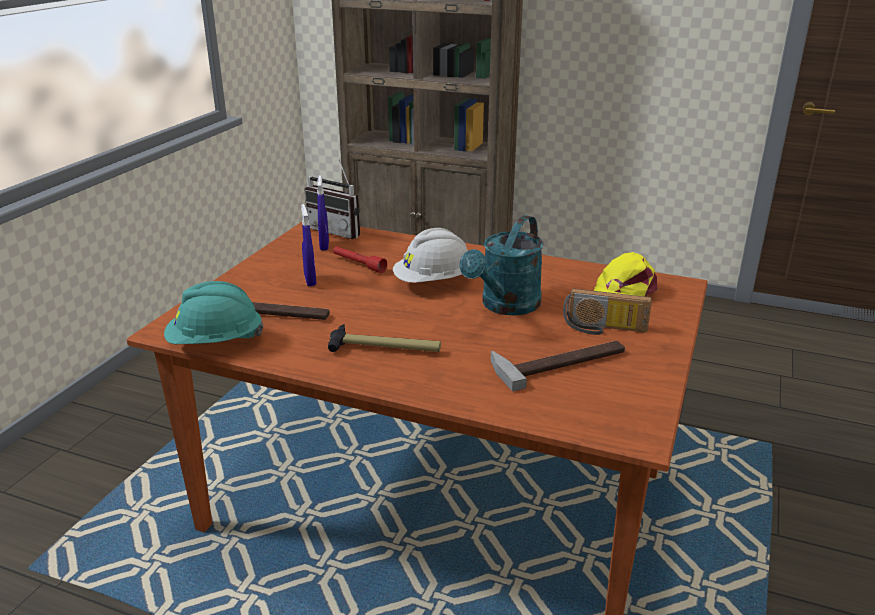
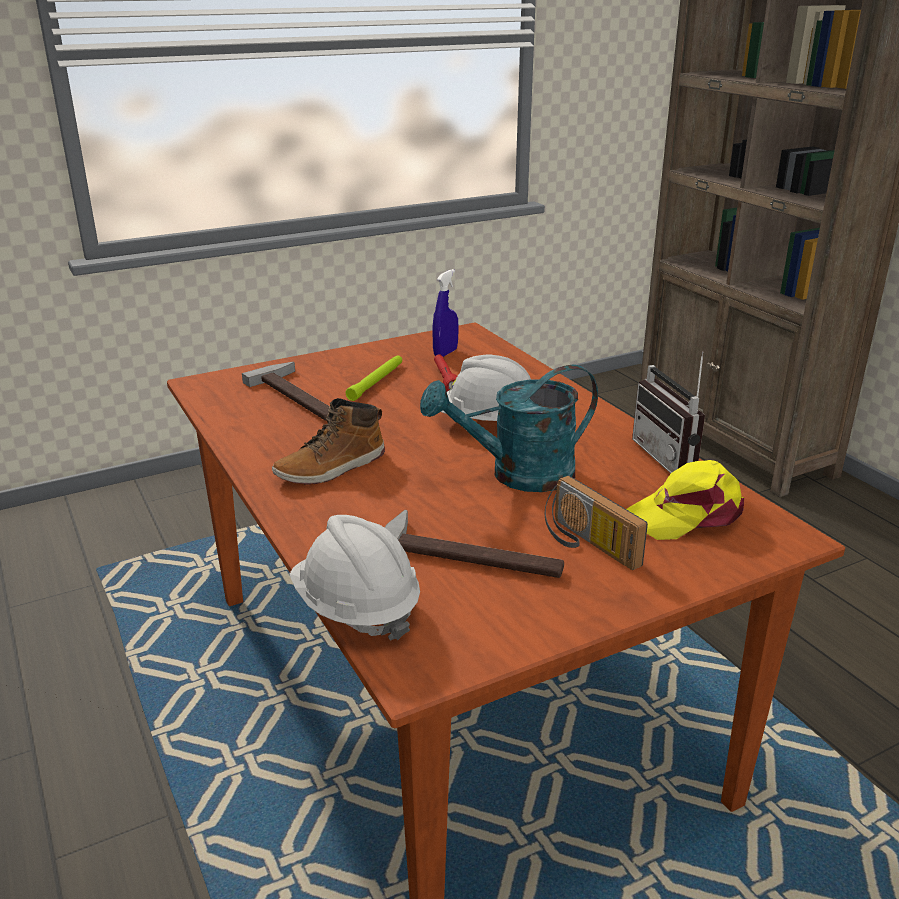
camera: 40 degrees right, 0 degrees up
turquoise hard hat [164,281,264,344] -> none
blue spray bottle [301,204,316,286] -> green flashlight [346,355,402,401]
radio [304,160,360,239] -> radio moved to [632,351,705,474]
hammer [328,324,441,352] -> boot [272,398,385,485]
none -> white hard hat [289,515,420,641]

